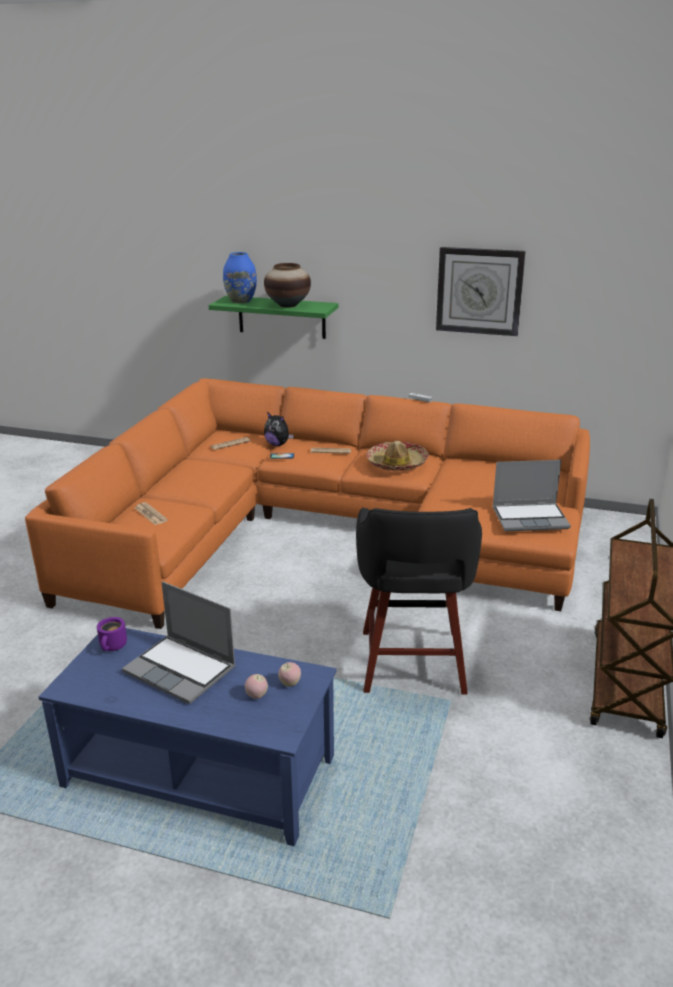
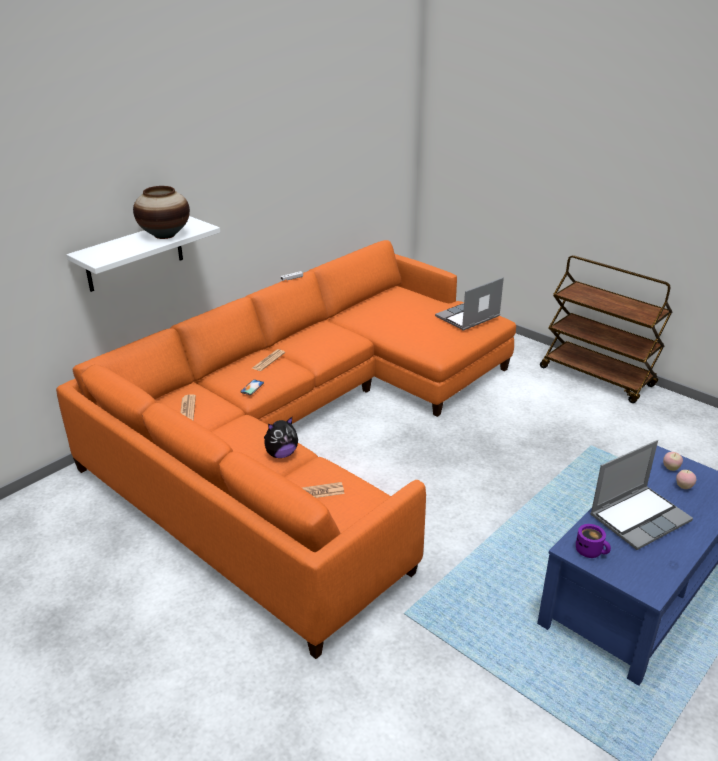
camera: 65 degrees left, 5 degrees up
green shelf [208,295,339,339] -> white shelf [66,216,220,292]
blue vase [223,252,257,303] -> none
plush toy [264,412,294,446] -> plush toy moved to [264,417,298,458]
black stool [356,507,482,695] -> none
hat [366,441,429,471] -> none
wall clock [436,247,525,336] -> none
laptop [492,460,571,531] -> laptop turned 150 degrees counterclockwise [435,277,504,331]

